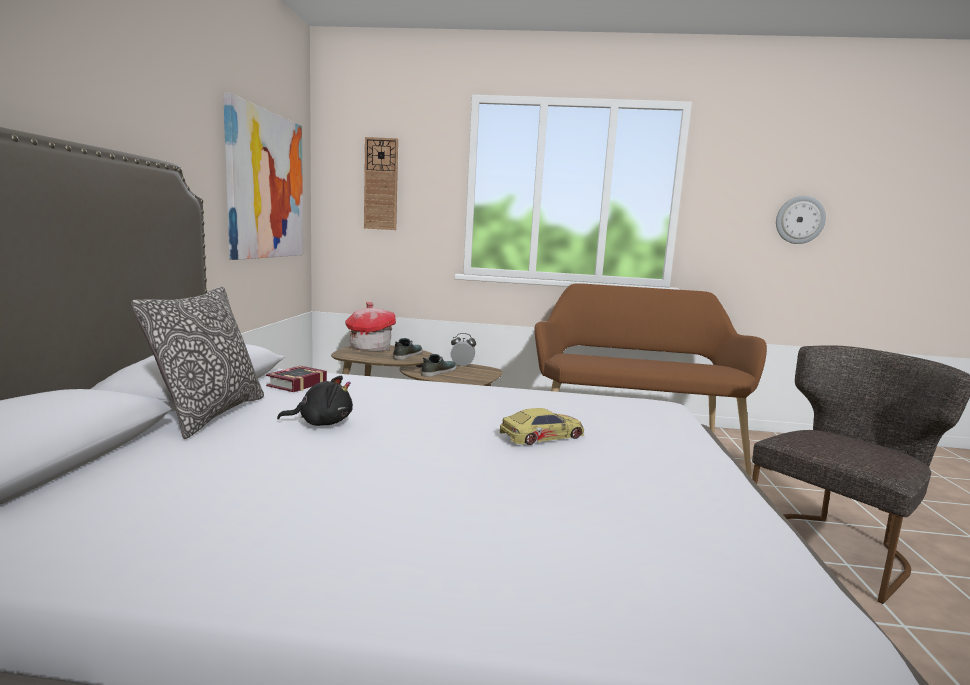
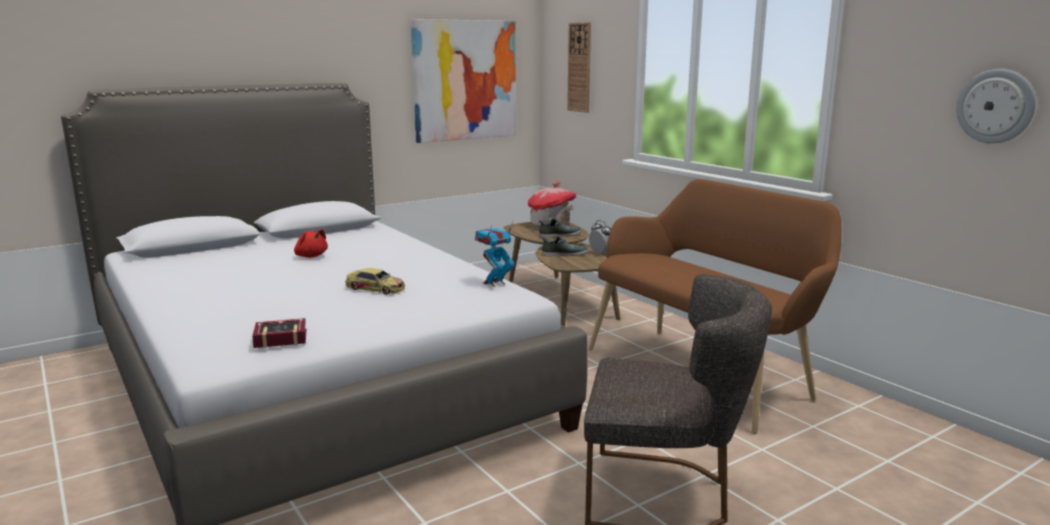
camera: 50 degrees right, 5 degrees up
pillow [131,287,264,439] -> none
book [266,366,327,392] -> book moved to [252,318,306,348]
black plush toy [277,375,353,426] -> red plush toy [294,229,328,258]
none -> toy robot [475,222,514,287]

